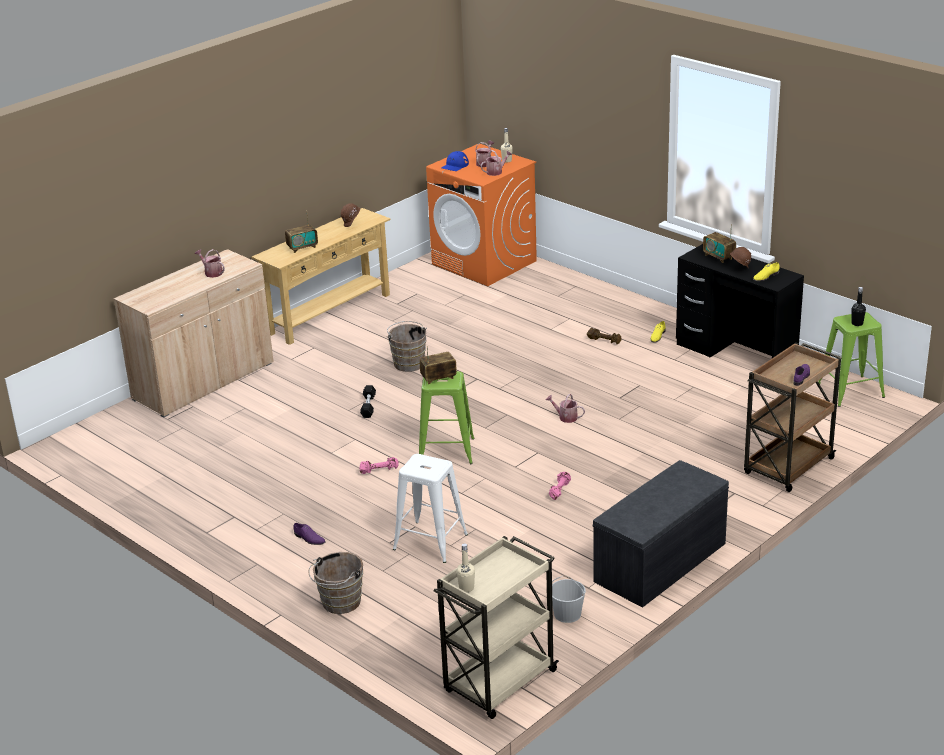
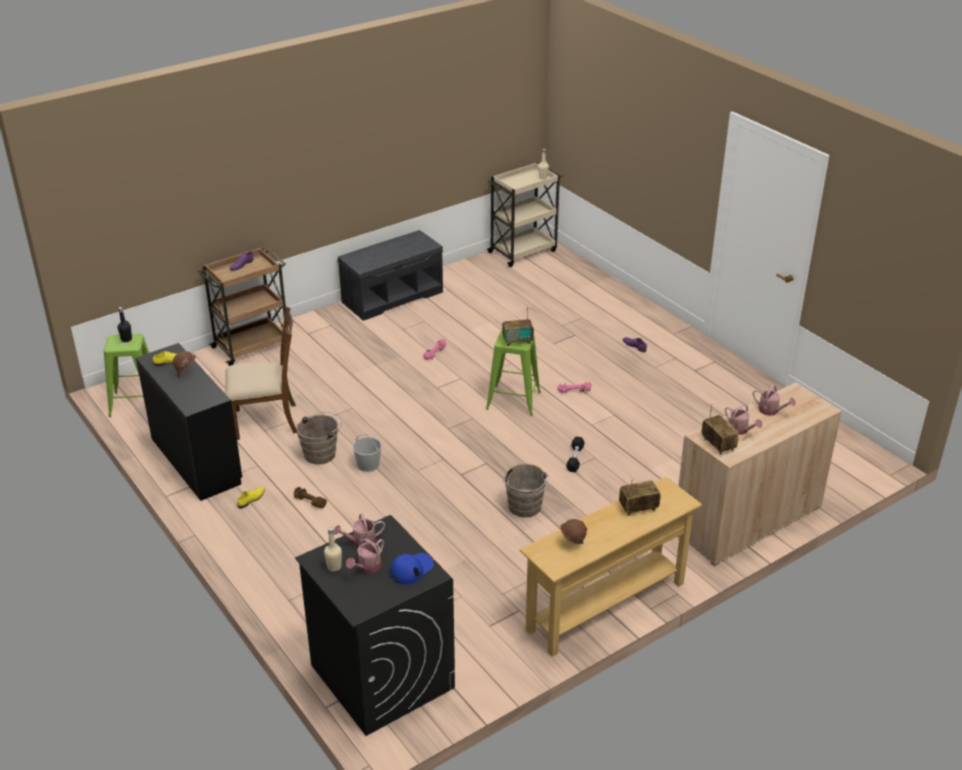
camera: 170 degrees left, 5 degrees up
brown bucket [309,552,363,614] -> brown bucket moved to [296,412,342,464]
white stool [393,454,468,563] -> none
orange washing machine [426,144,537,286] -> black washing machine [295,515,455,736]
watering can [546,394,585,423] -> watering can moved to [753,385,796,416]
white bucket [552,575,586,623] -> white bucket moved to [352,434,382,472]
radio [703,224,736,263] -> radio moved to [701,404,739,455]
none -> brown chair [225,307,297,440]

